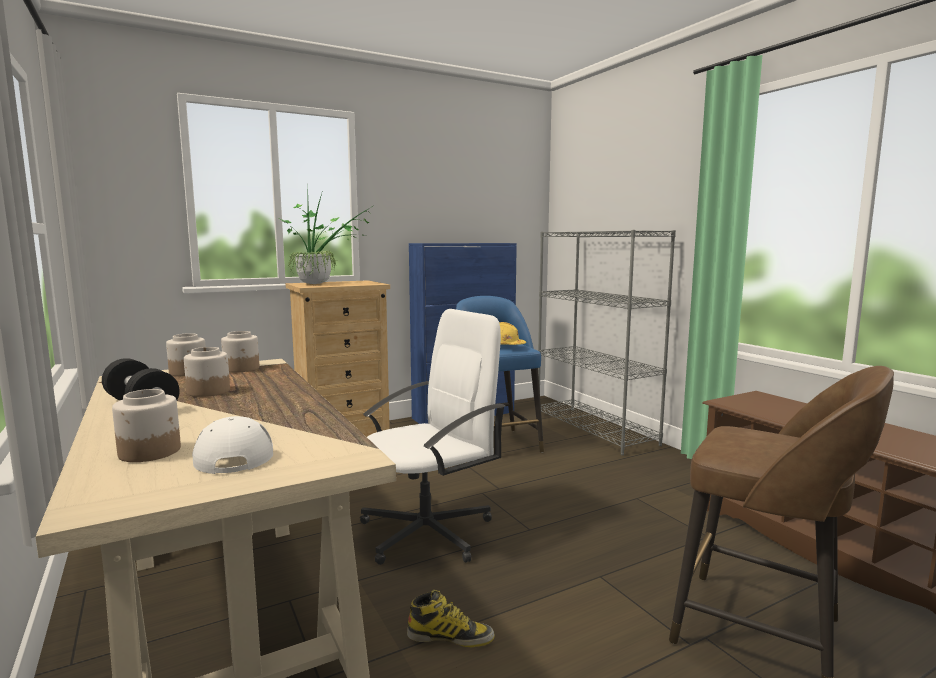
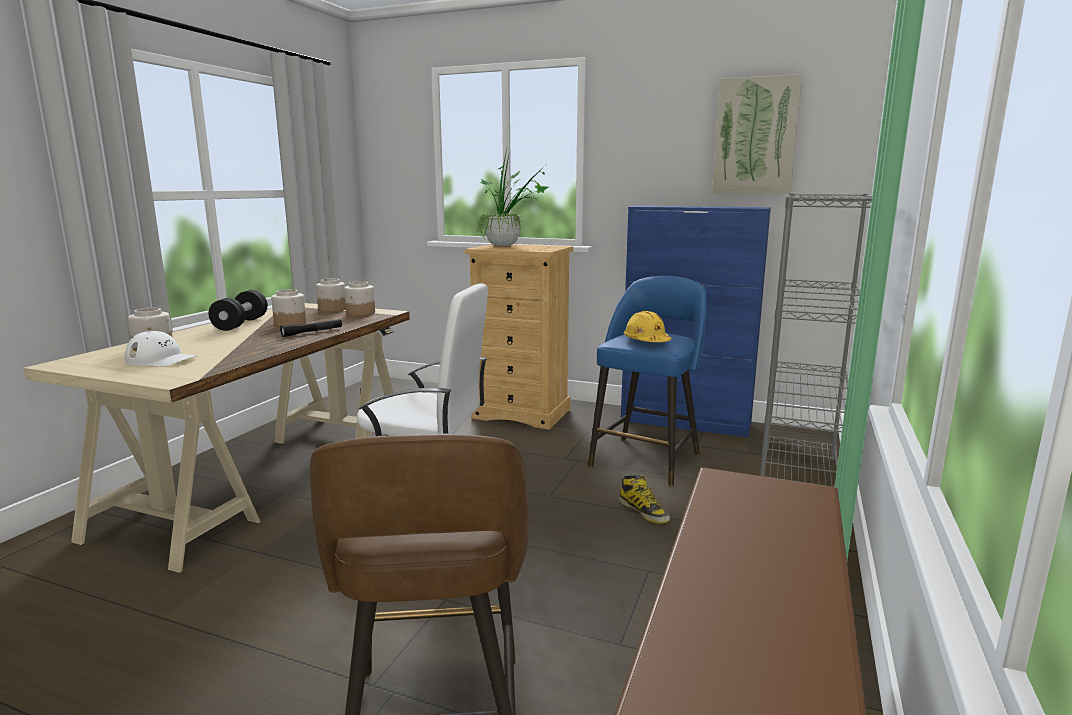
camera: 50 degrees right, 5 degrees up
white cap [192,416,273,474] -> white cap turned 75 degrees clockwise [124,331,198,367]
boot [407,590,495,647] -> boot moved to [619,475,670,524]
none -> black flashlight [280,319,342,337]
none -> picture [712,74,802,194]

